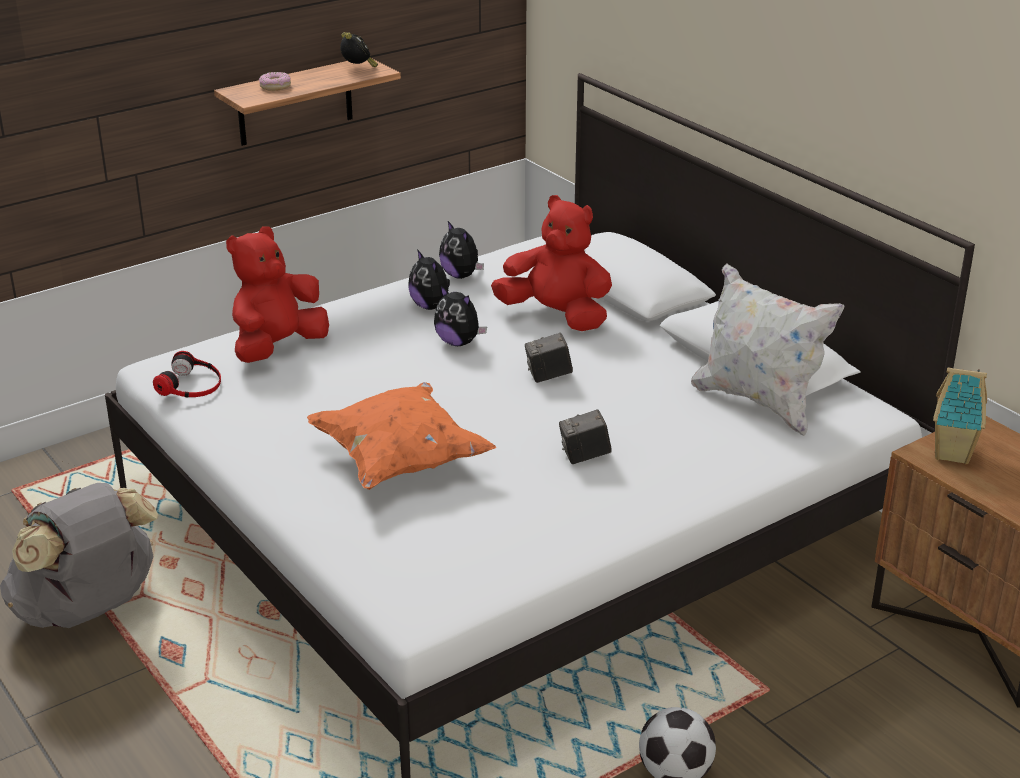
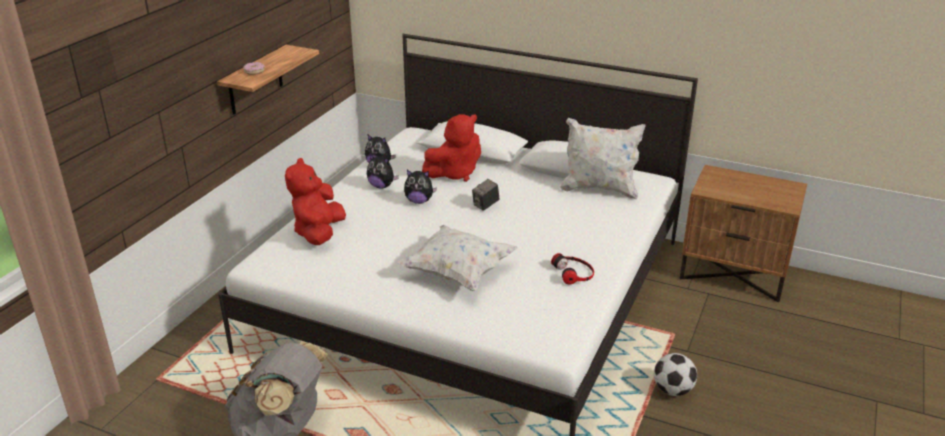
camera: 30 degrees left, 0 degrees up
headphones [153,351,221,397] -> headphones moved to [551,253,594,285]
orange pillow [307,382,497,490] -> white pillow [398,225,518,291]
alarm clock [340,32,378,67] -> none
red plush toy [491,195,612,331] -> red plush toy turned 150 degrees clockwise [422,114,481,182]
camera [559,409,612,464] -> none
toy house [933,367,987,464] -> none

